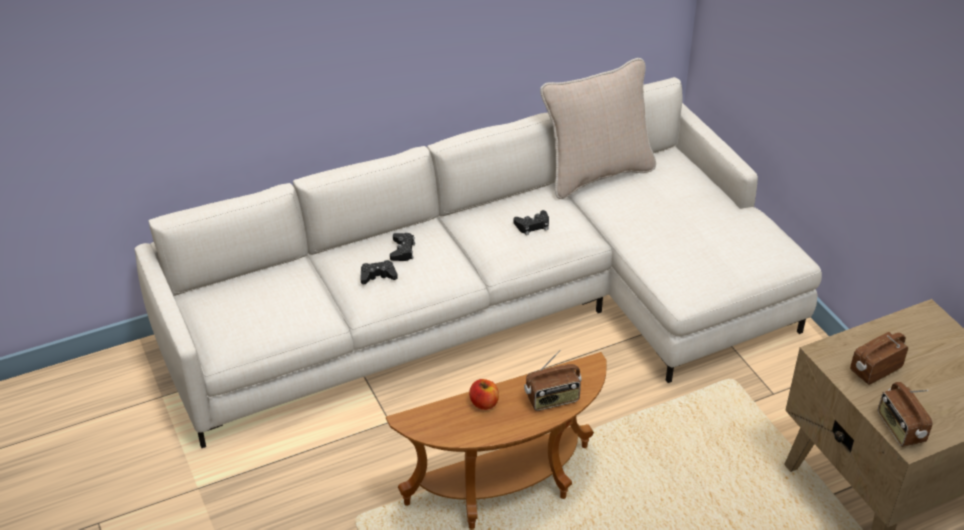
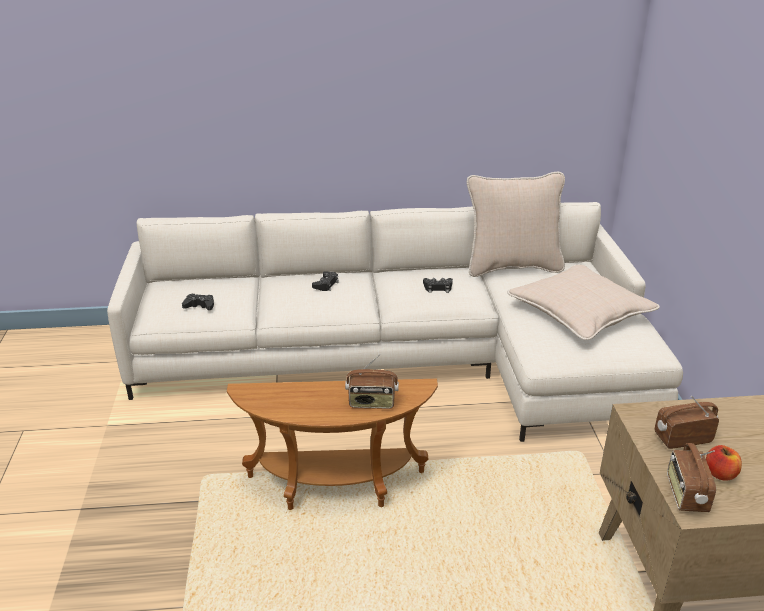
camera: 20 degrees right, 10 degrees down
black game controller [360,260,398,284] -> black game controller moved to [182,294,214,310]
apple [469,379,499,410] -> apple moved to [706,445,742,481]
none -> beige pillow [507,264,660,340]

